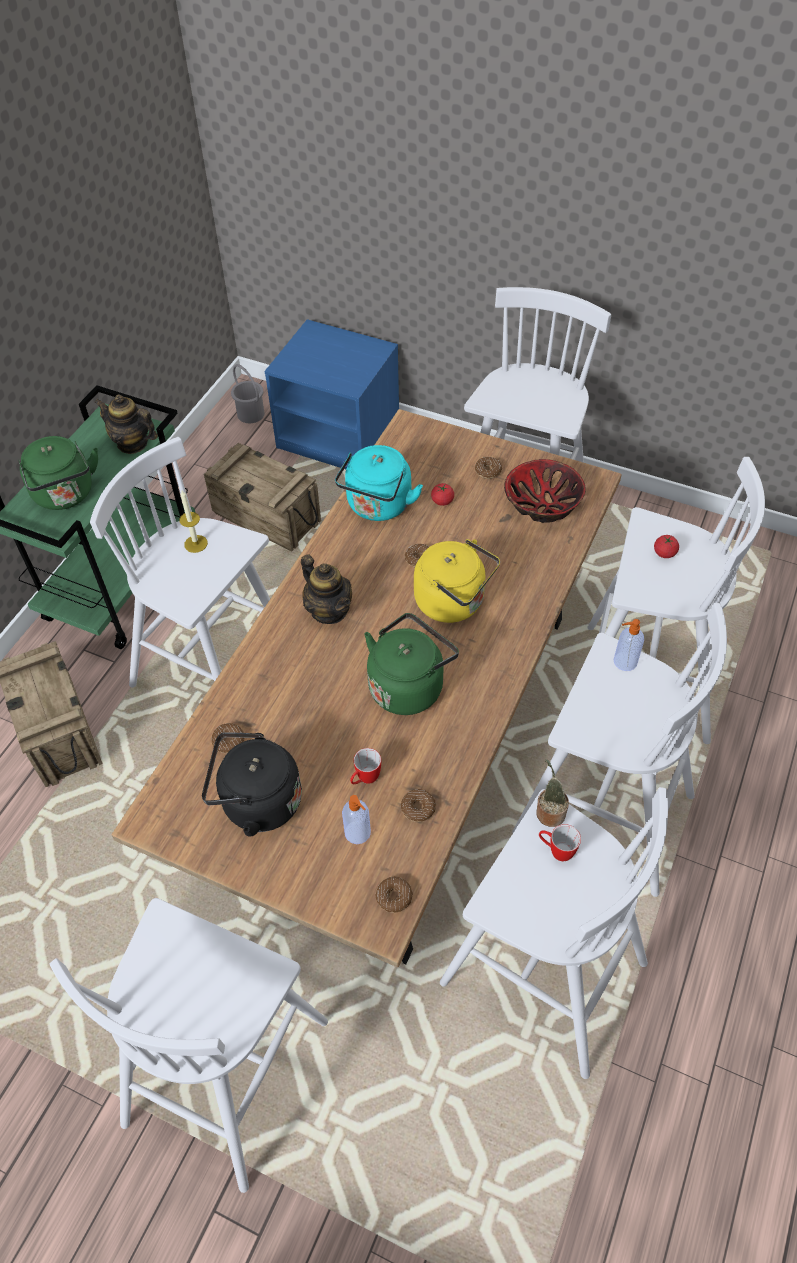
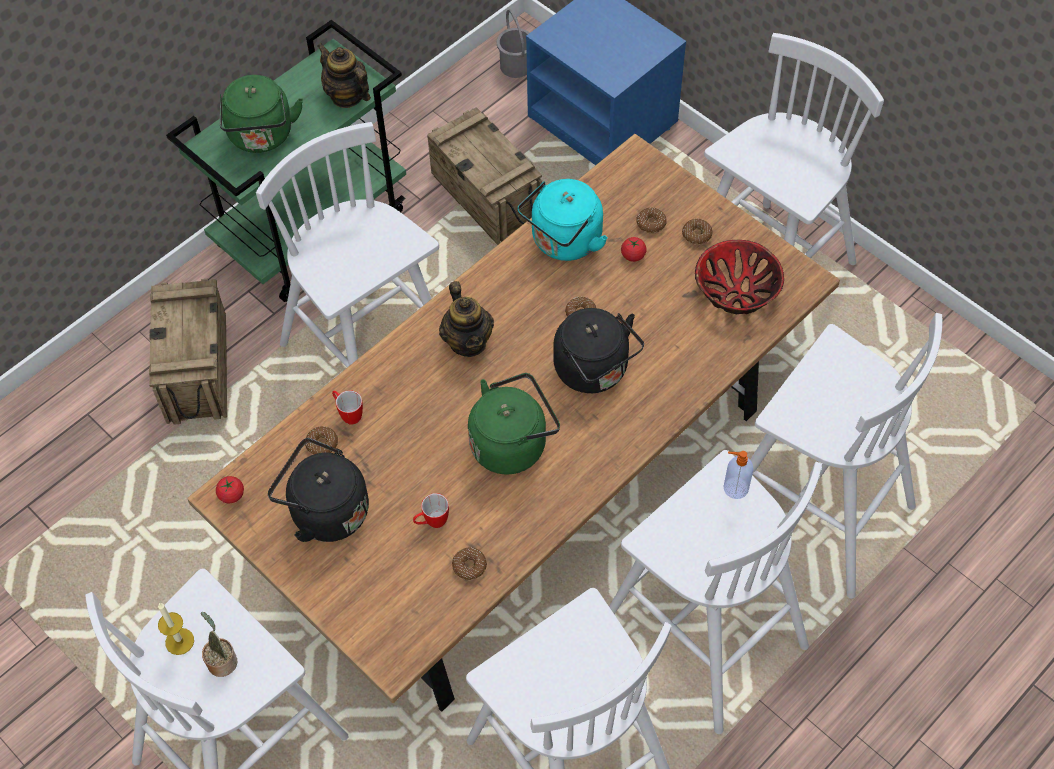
camera: 20 degrees right, 5 degrees up
candle [179,491,208,553] -> candle moved to [158,603,194,655]
soap dispenser [342,795,371,844] -> none
donut [376,877,413,913] -> donut moved to [636,208,667,234]
yellow kettle [414,539,500,623] -> black kettle [553,308,644,393]
potted plant [536,759,569,827] -> potted plant moved to [201,612,237,677]
mug [539,824,581,861] -> mug moved to [332,390,363,425]
tomato [654,535,679,558] -> tomato moved to [216,476,244,503]

